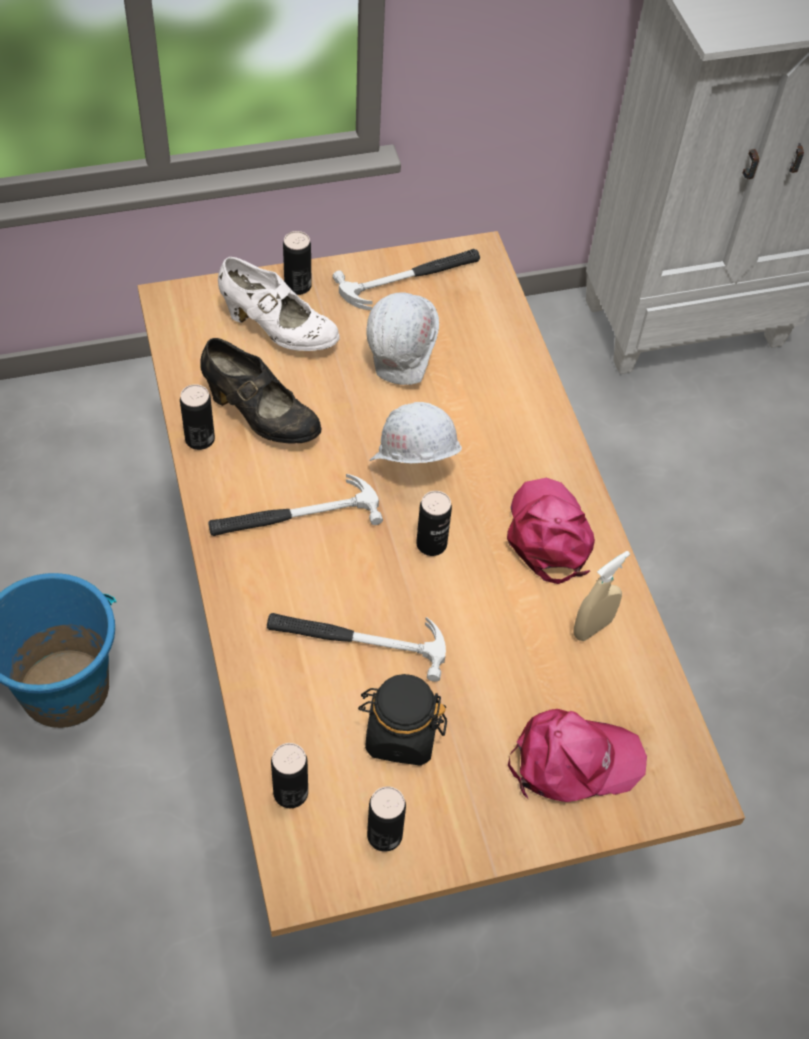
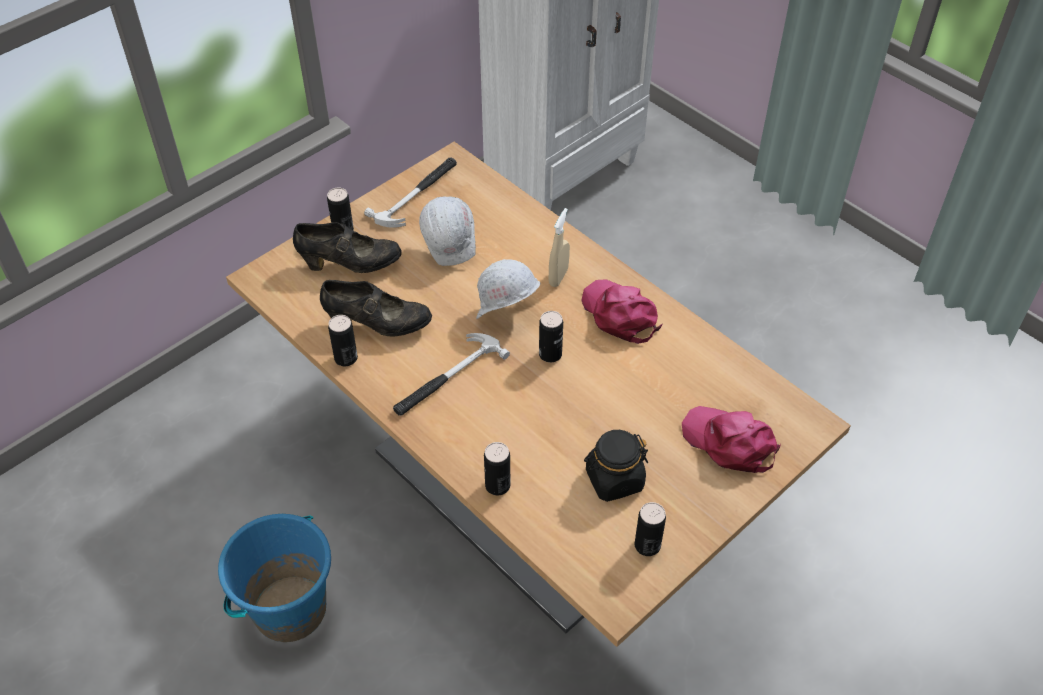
camera: 25 degrees left, 5 degrees down
white shoe [218,257,340,351] -> black shoe [293,222,402,273]
hammer [267,613,446,682] -> none
can [271,743,308,808] -> can moved to [484,442,511,495]
pink cap [508,709,647,802] -> pink cap turned 105 degrees counterclockwise [682,406,781,473]
beige spray bottle [574,551,630,641] -> beige spray bottle moved to [549,208,570,287]

